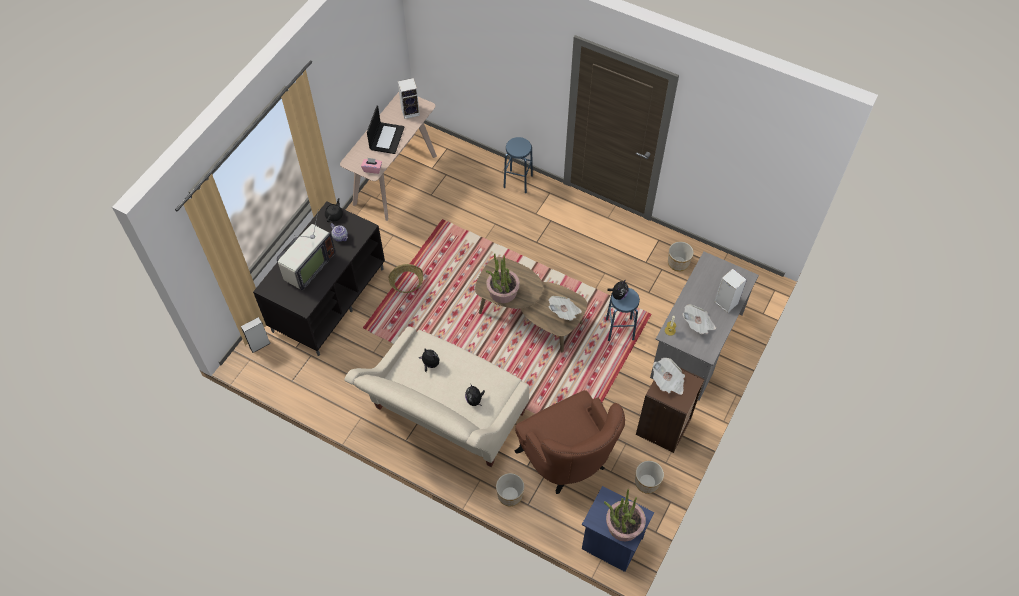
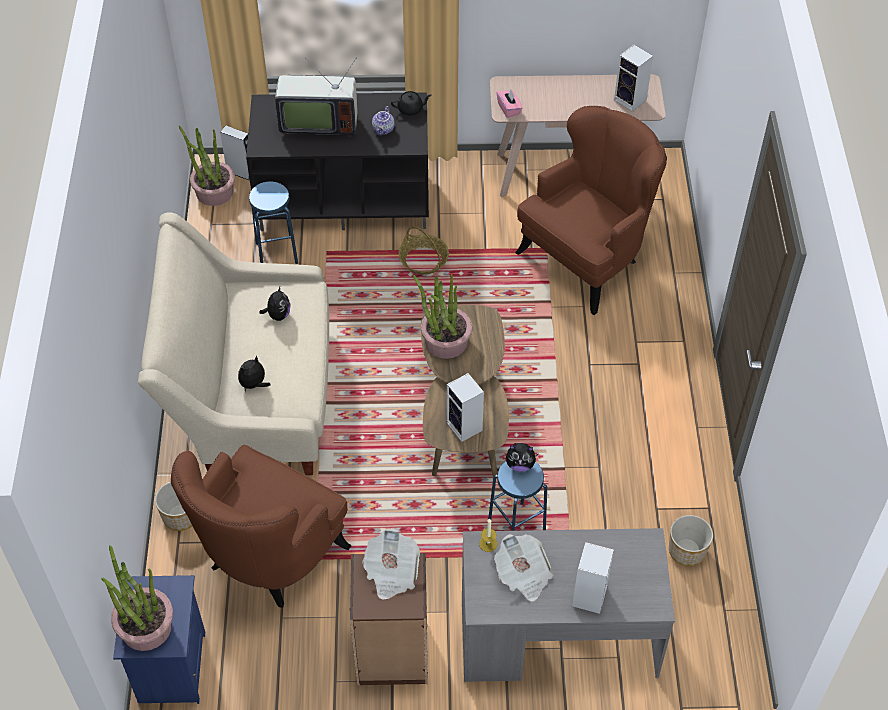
camera: 60 degrees right, 5 degrees down
laptop [367,106,405,154] -> none
blue stool [503,137,533,193] -> blue stool moved to [249,182,298,264]
newspaper [548,296,582,321] -> speaker [447,373,484,442]
planter [635,461,664,494] -> none
none -> potted plant [179,126,235,206]
none -> brown armchair [515,106,667,315]

